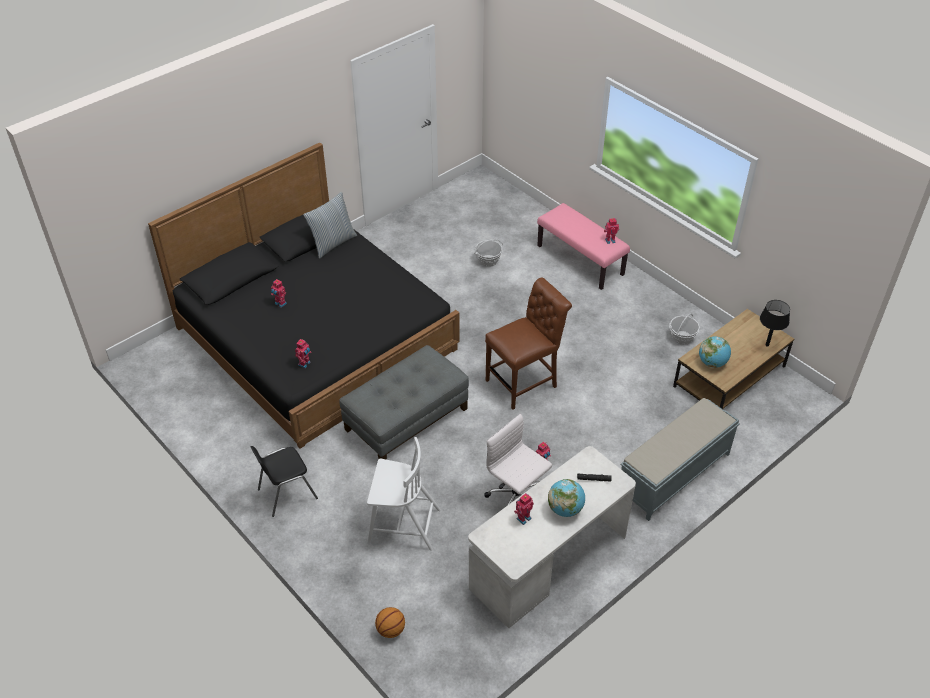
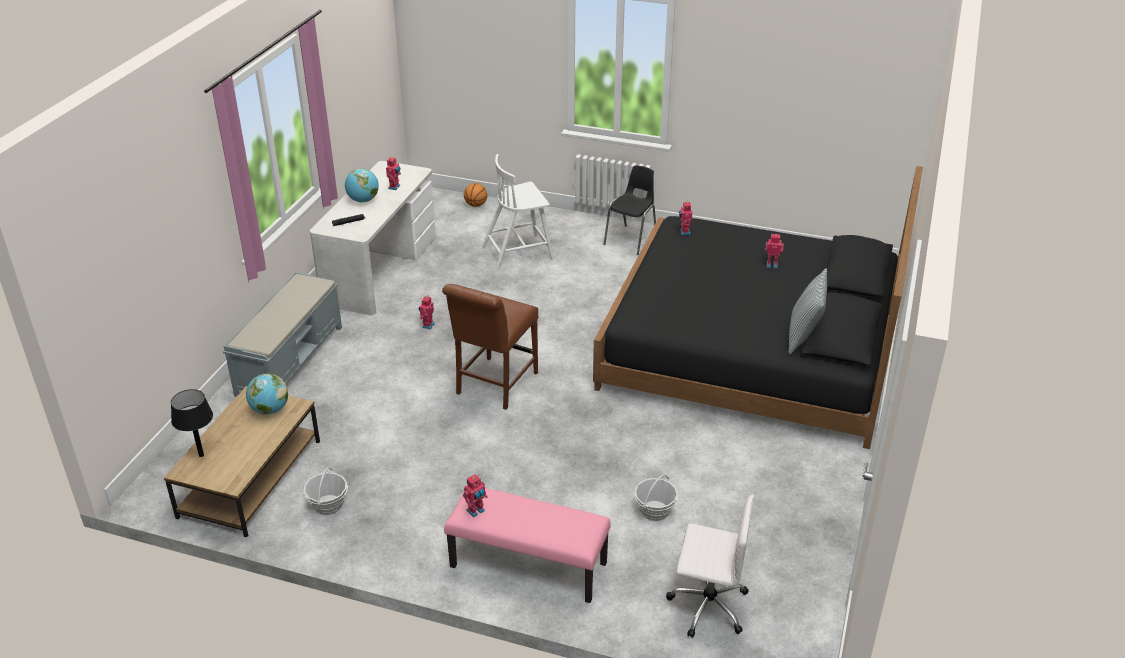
camera: 150 degrees right, 10 degrees down
grey ottoman [340,345,469,460] -> none
white office chair [484,414,552,506] -> white office chair moved to [666,494,755,638]

